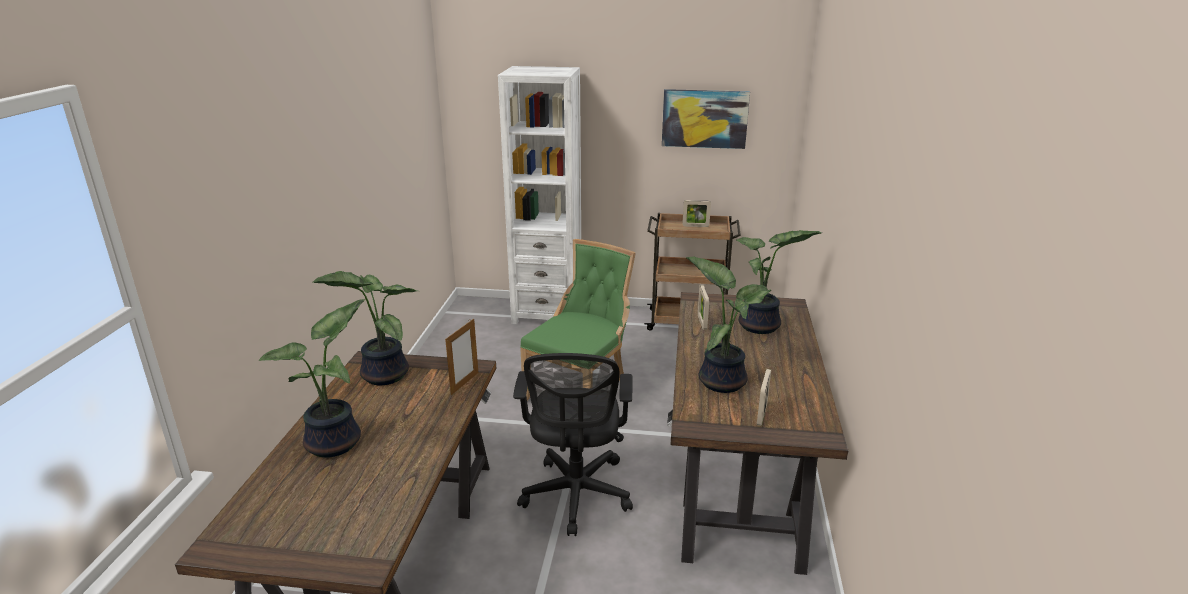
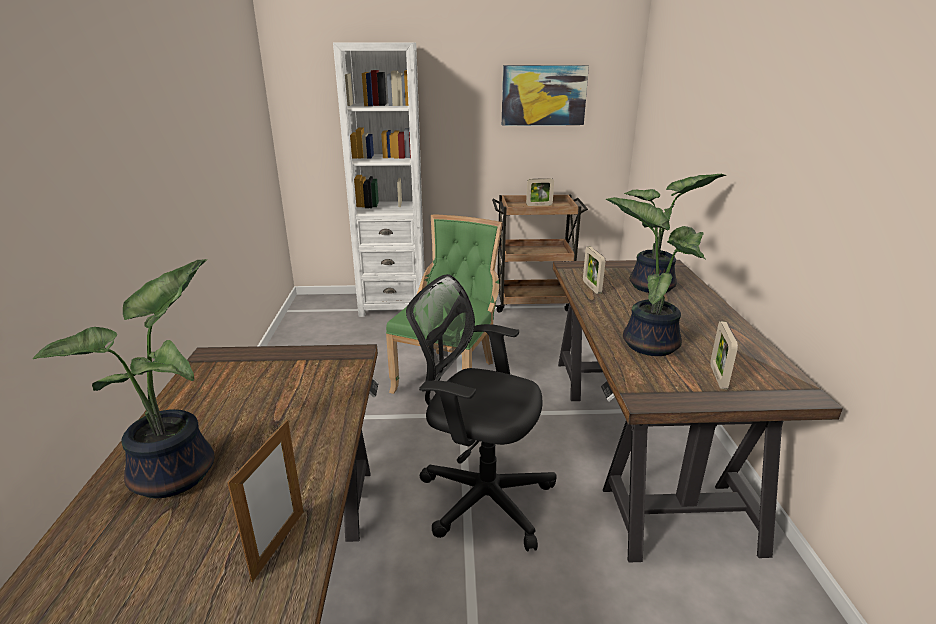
camera: 10 degrees left, 0 degrees up
potted plant [313,271,418,385] -> none
picture frame [445,319,478,395] -> picture frame moved to [227,420,304,582]
black office chair [513,353,633,536] -> black office chair turned 120 degrees clockwise [406,274,557,551]

